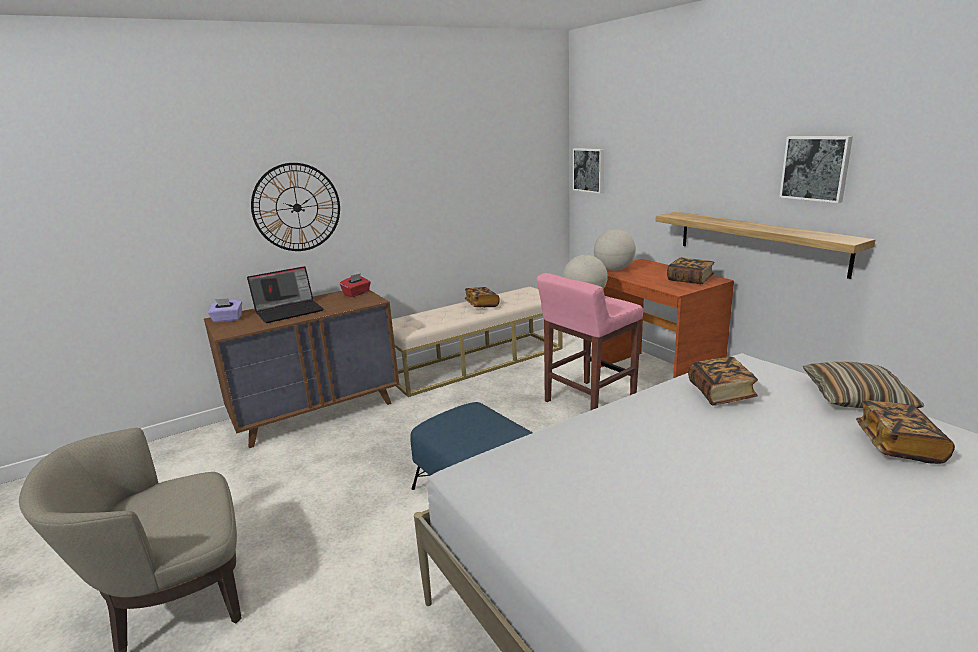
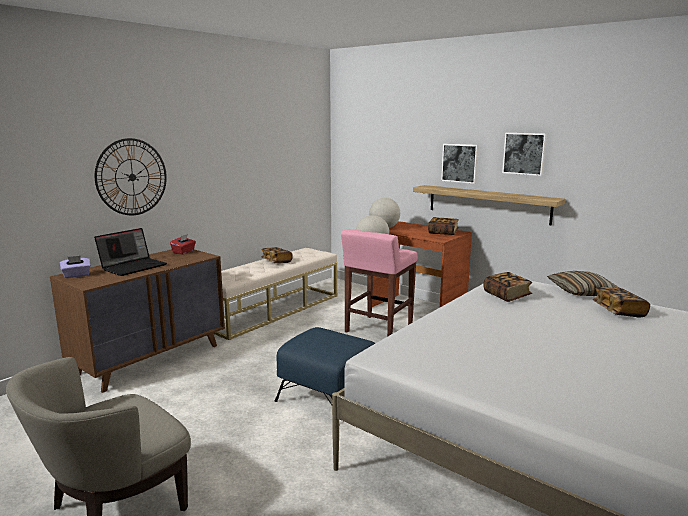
camera: 20 degrees left, 5 degrees down
picture [573,148,604,193] -> picture moved to [441,144,479,184]

